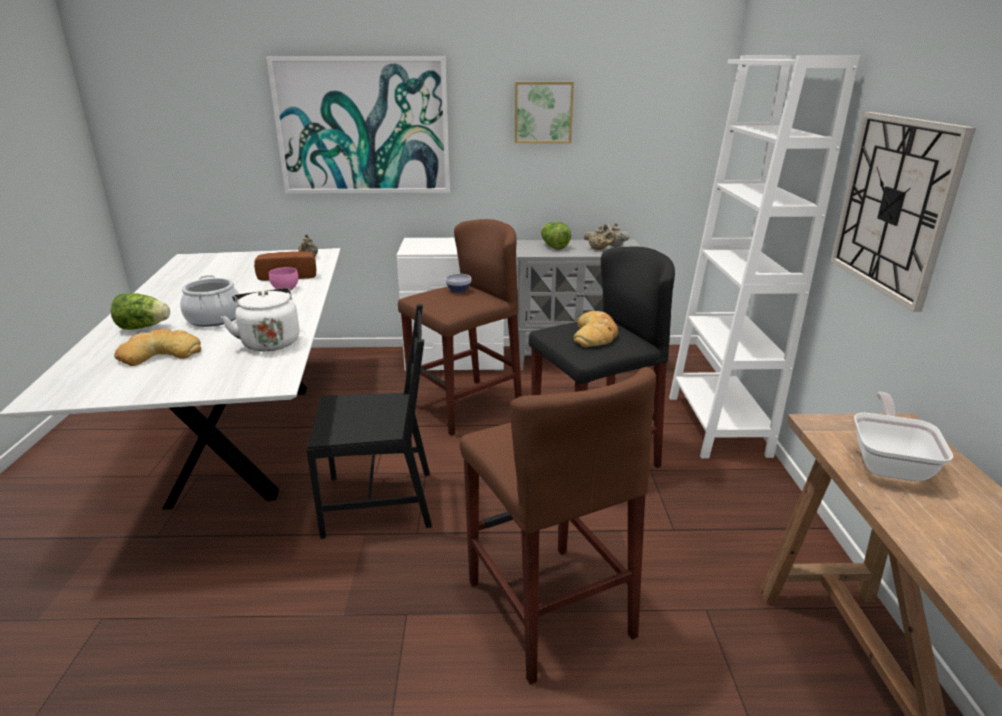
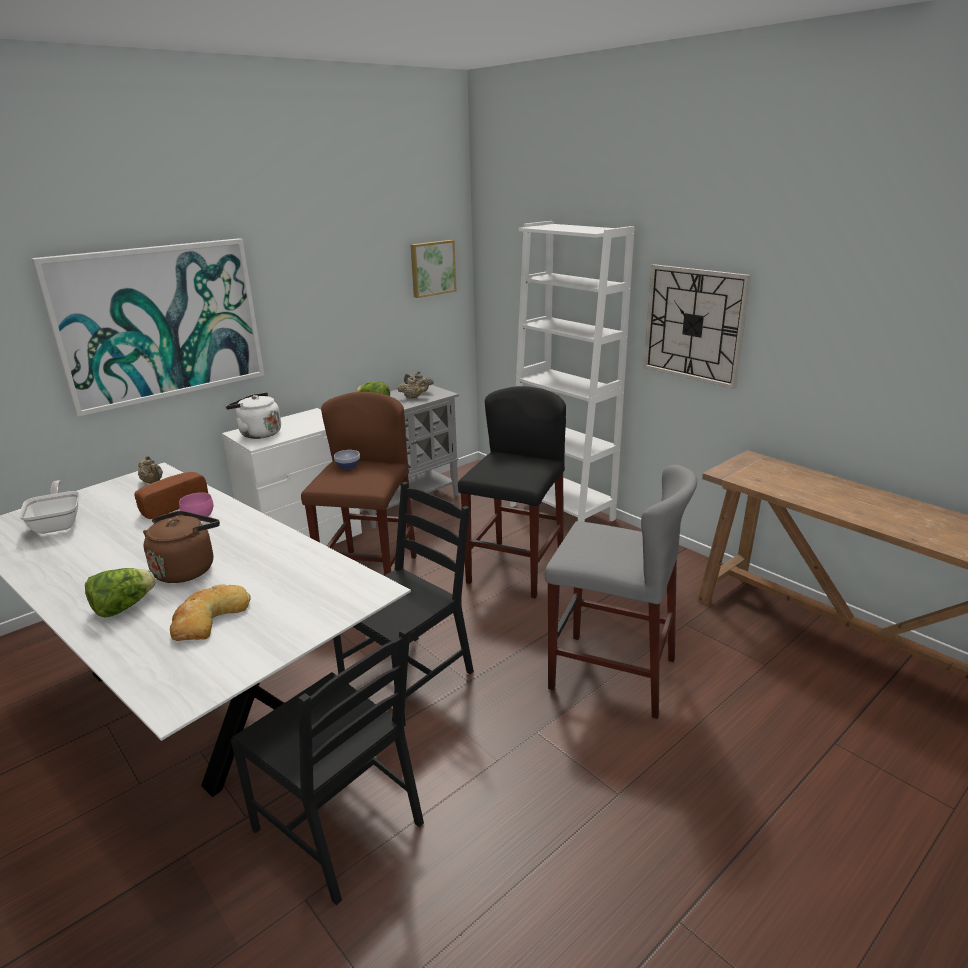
camera: 40 degrees left, 0 degrees up
cooking pot [180,275,240,327] -> brown kettle [143,511,220,583]
white kettle [221,288,300,351] -> white kettle moved to [226,392,281,439]
brown stool [460,367,656,685] -> grey stool [545,465,697,719]
picture [515,82,574,143] -> picture moved to [411,240,456,298]
bread [574,311,618,347] -> none
frying pan [854,392,953,482] -> frying pan moved to [18,480,79,534]
none -> black chair [231,628,424,905]

